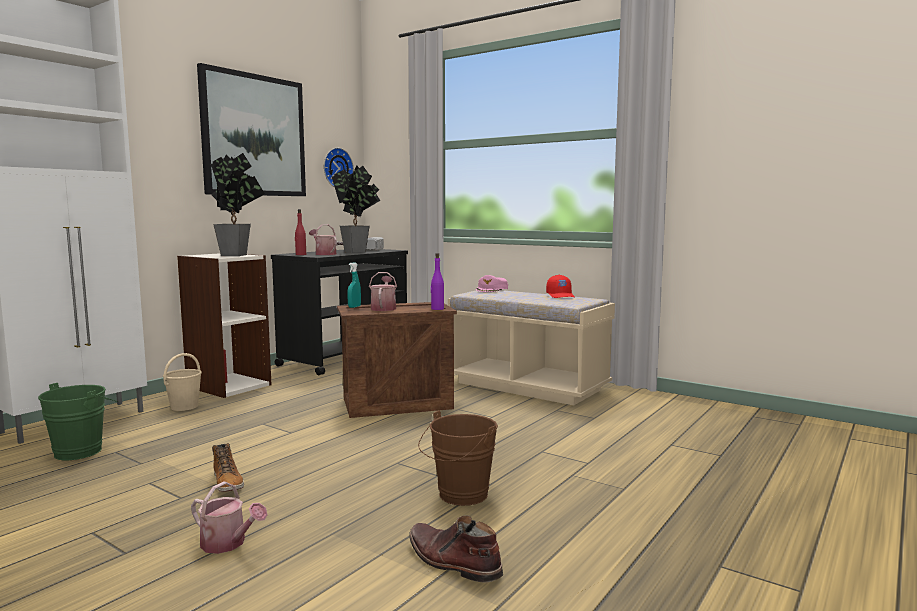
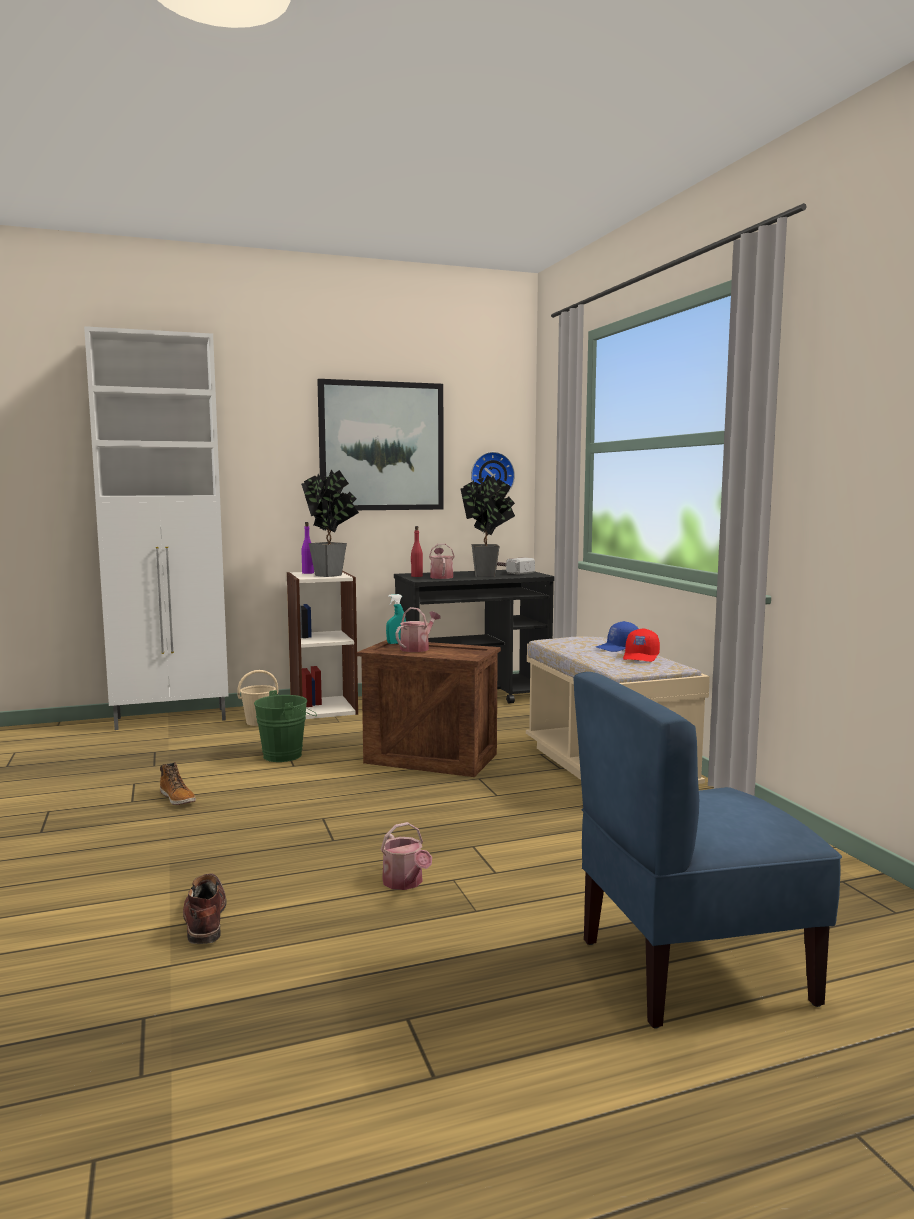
camera: 35 degrees right, 0 degrees up
green bucket [38,383,118,460] -> green bucket moved to [254,690,317,762]
watering can [191,481,268,554] -> watering can moved to [381,822,432,890]
boot [212,443,244,492] -> boot turned 45 degrees counterclockwise [160,762,196,805]
brown bucket [418,410,498,506] -> none
purple bottle [431,253,444,310] -> purple bottle moved to [302,522,314,574]
pink cap [476,275,508,292] -> none
none -> blue chair [573,672,842,1028]
none -> blue cap [596,621,638,652]

